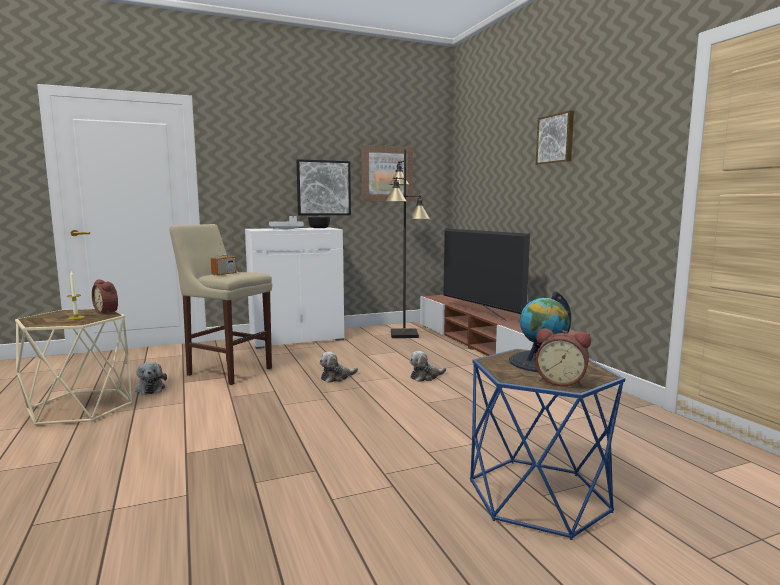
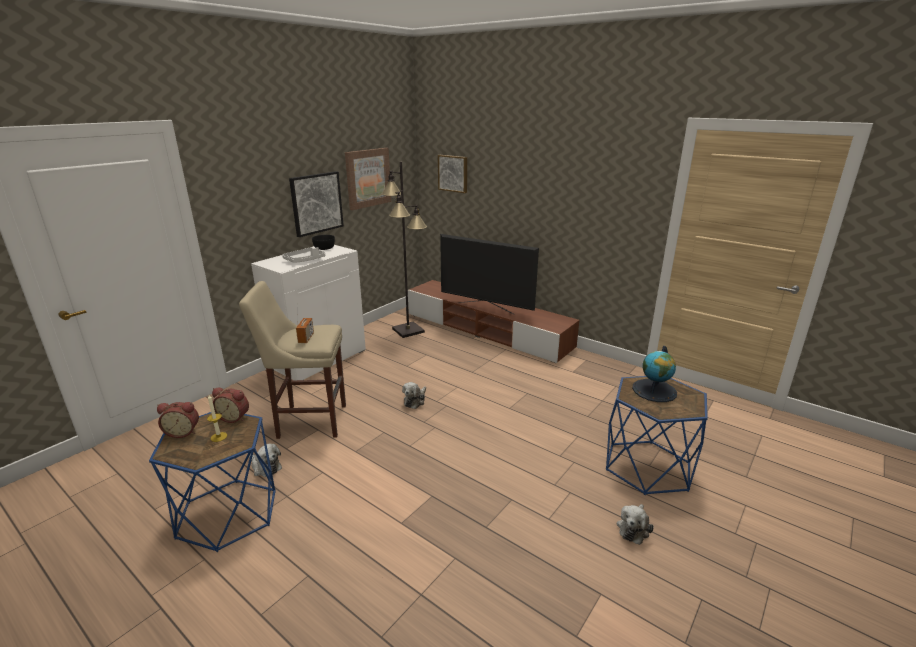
camera: 30 degrees left, 15 degrees up
beige side table [15,309,132,426] -> blue side table [149,412,276,552]
plush toy [410,351,446,382] -> plush toy moved to [617,504,654,545]
alarm clock [535,328,591,387] -> alarm clock moved to [157,402,199,438]
picture [536,110,574,165] -> picture moved to [438,155,467,193]

